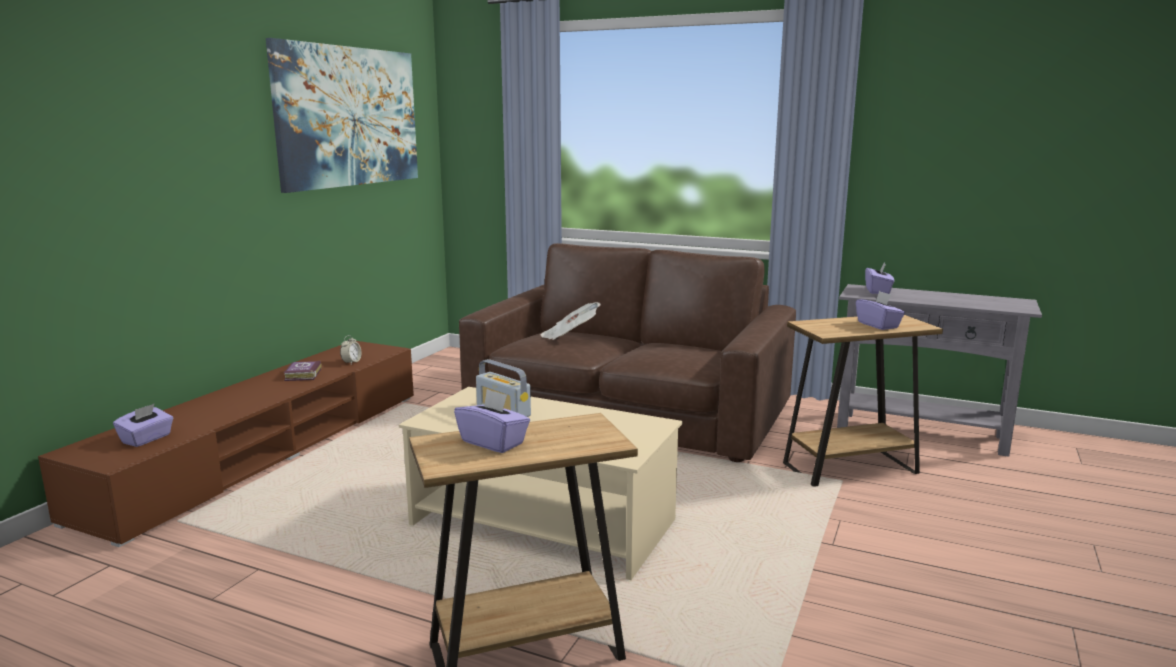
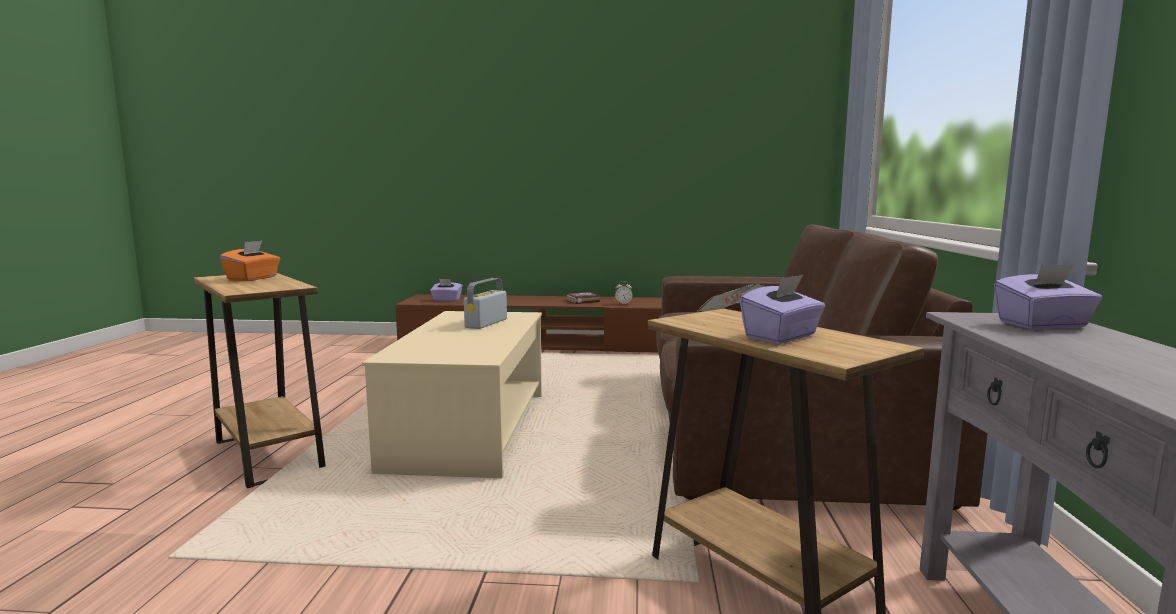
camera: 70 degrees right, 5 degrees down
picture [266,38,418,193] -> none
purple tissue box [454,389,530,453] -> orange tissue box [220,240,280,281]

